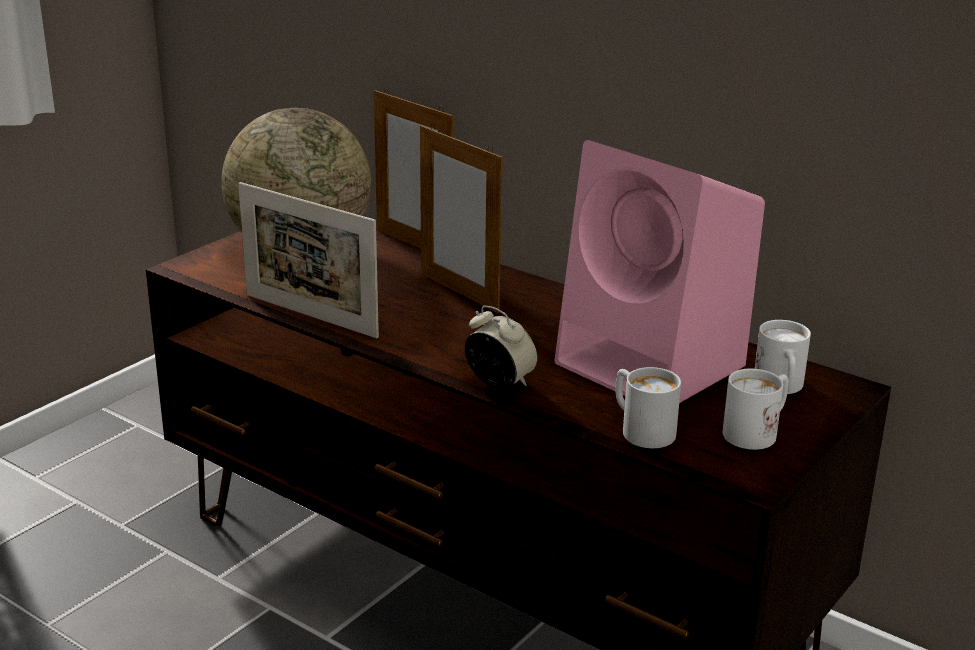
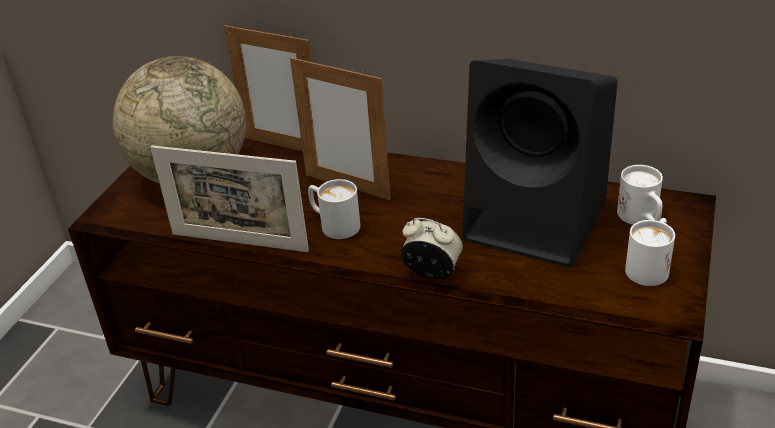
camera: 15 degrees left, 10 degrees up
pink speaker [555,140,765,403] -> black speaker [462,59,618,267]
white mug [615,367,681,448] -> white mug moved to [308,179,360,239]

